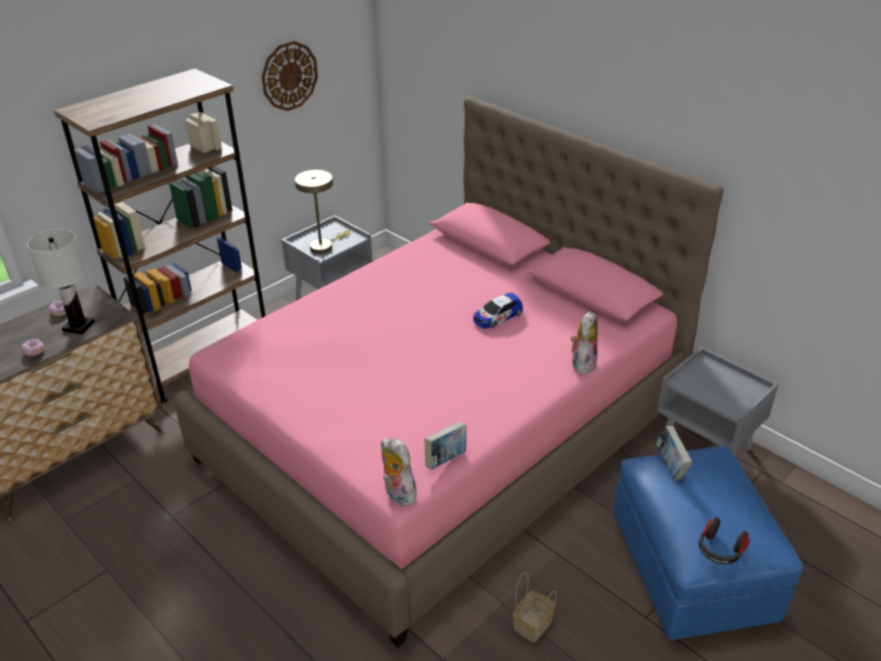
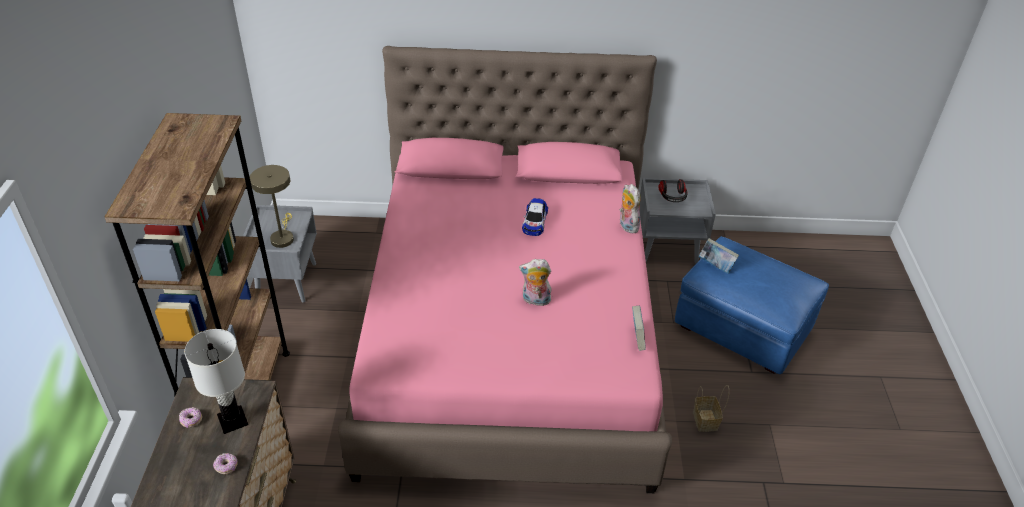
camera: 45 degrees left, 5 degrees up
wall clock [262,41,318,111] -> none
plush toy [381,438,420,506] -> plush toy moved to [519,259,552,306]
headphones [699,517,750,564] -> headphones moved to [659,179,688,202]

